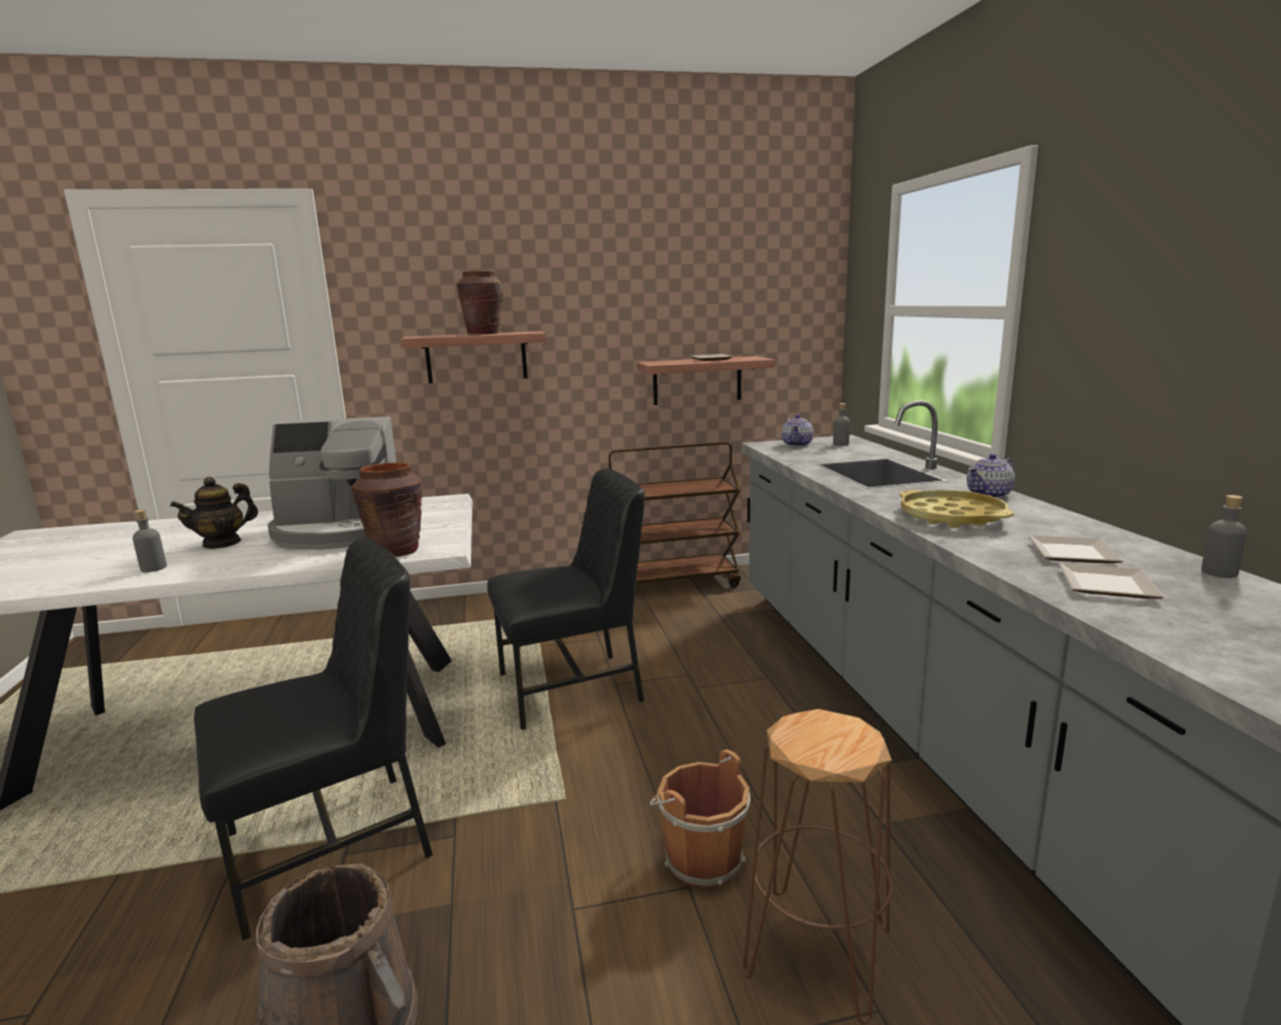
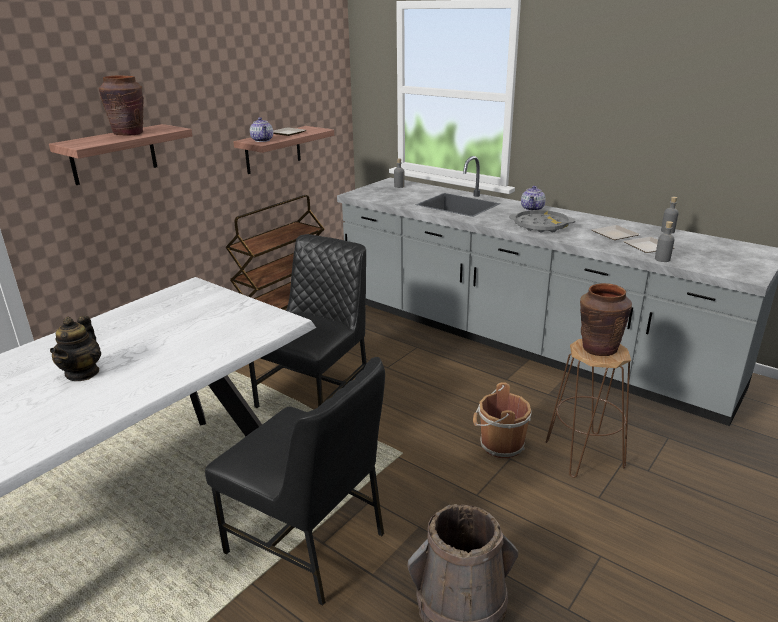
camera: 40 degrees left, 10 degrees up
grey bottle [133,509,167,572] -> grey bottle moved to [655,221,675,262]
black chair [194,538,433,941] -> black chair turned 105 degrees clockwise [205,357,385,605]
coffee machine [267,416,397,550] -> none
brown vase [351,462,422,557] -> brown vase moved to [580,283,632,356]
teapot [782,414,813,447] -> teapot moved to [250,117,273,142]
yellow tray [899,490,1013,528] -> grey tray [509,210,575,232]

